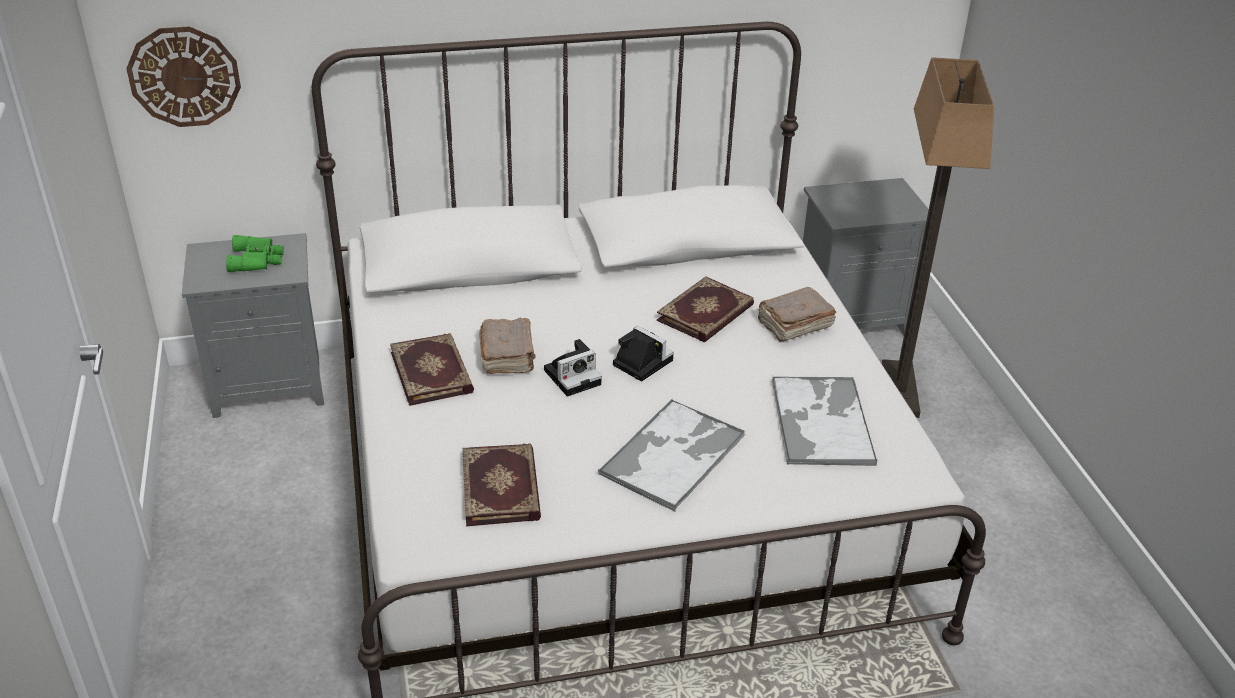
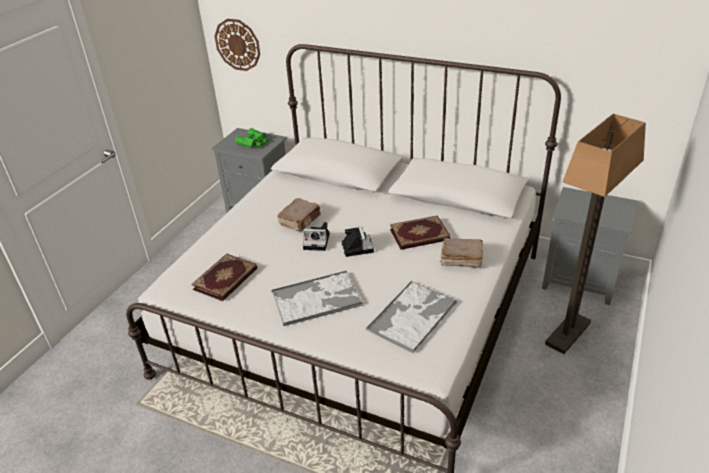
camera: 40 degrees right, 0 degrees up
book [390,333,474,406] -> none

